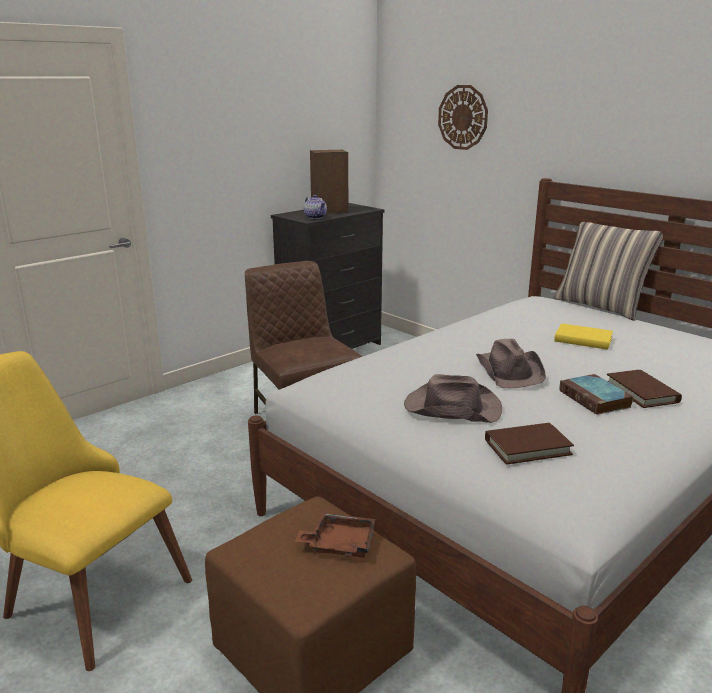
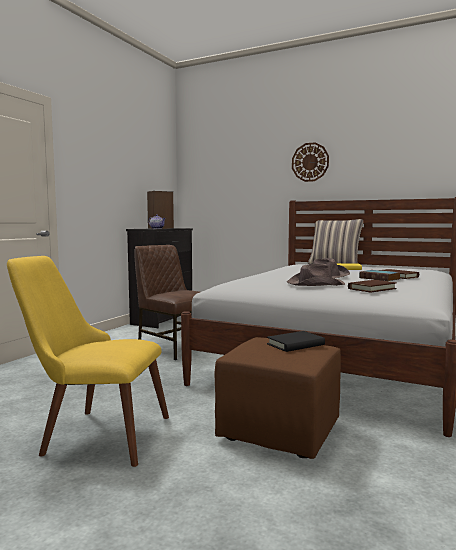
camera: 20 degrees left, 15 degrees down
brown tray [295,512,375,558] -> black book [267,331,325,352]
wall clock [438,85,488,150] -> wall clock moved to [292,142,329,182]

